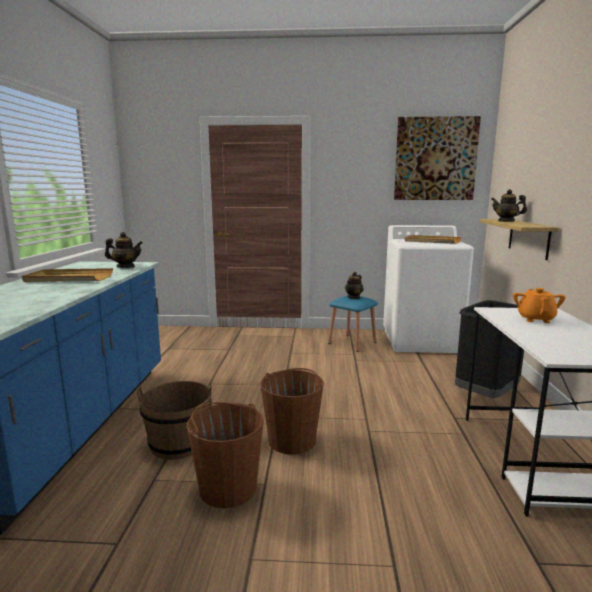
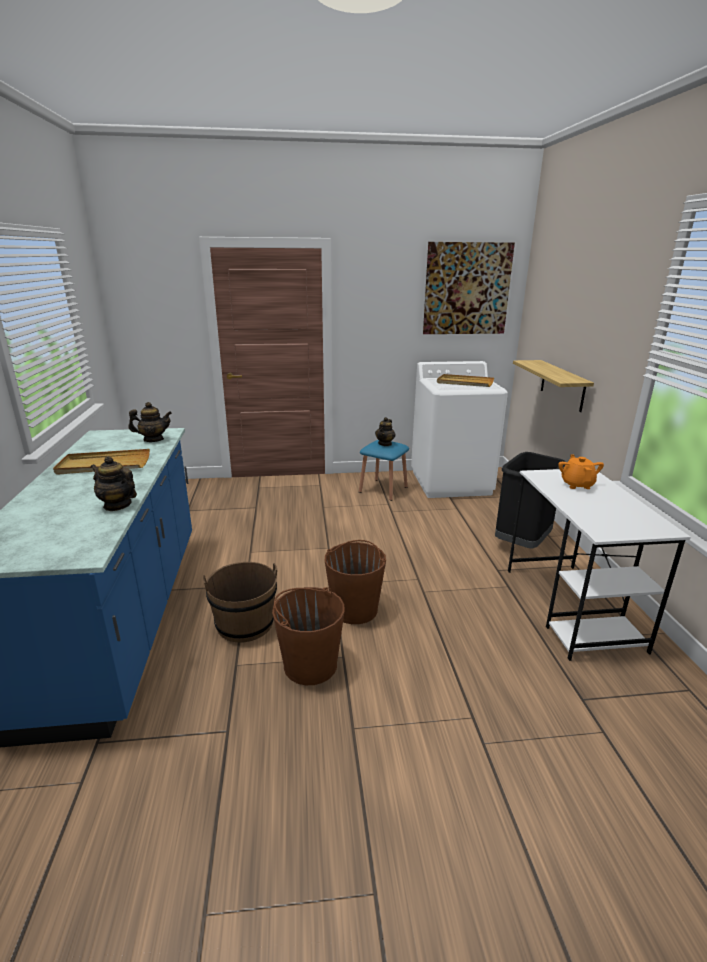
camera: 10 degrees left, 10 degrees up
teapot [491,189,527,222] -> teapot moved to [91,456,137,511]

